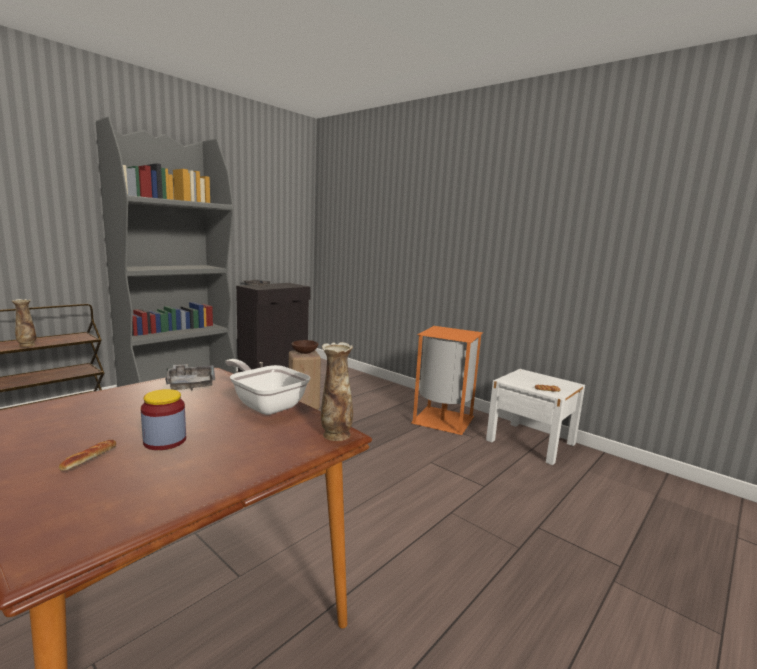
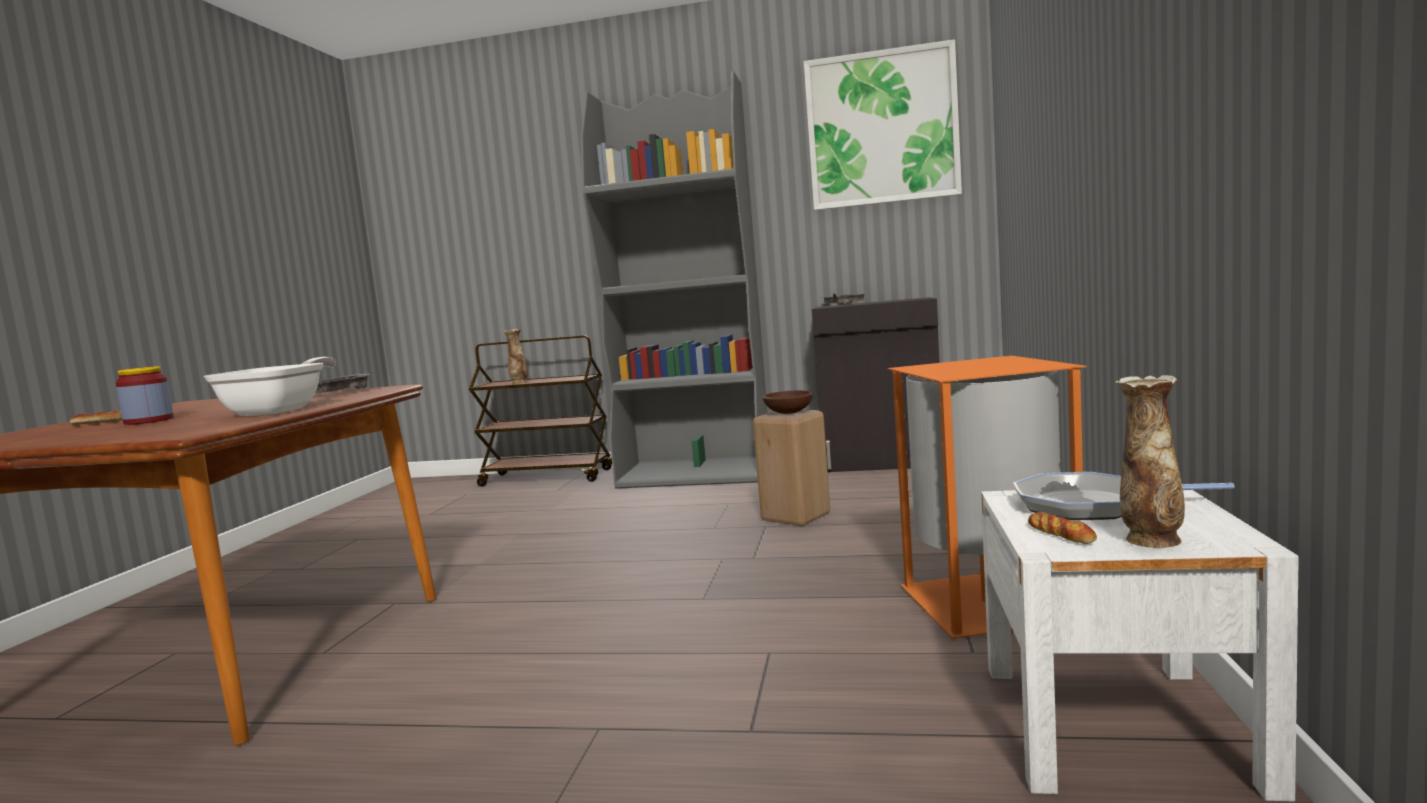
camera: 60 degrees right, 5 degrees down
vase [321,342,353,441] -> vase moved to [1116,375,1185,548]
none -> picture [804,39,962,211]
none -> frying pan [1013,472,1235,520]

